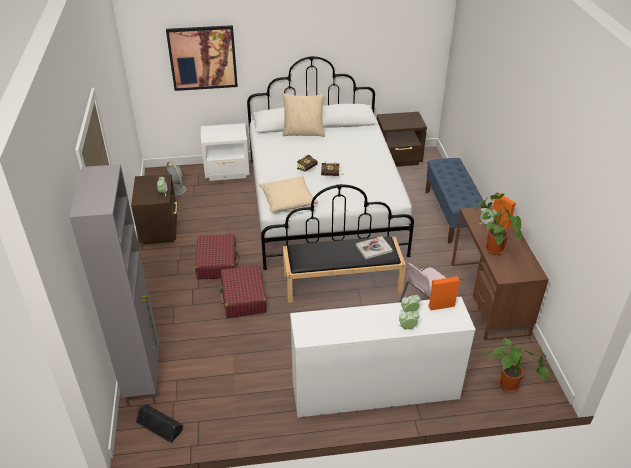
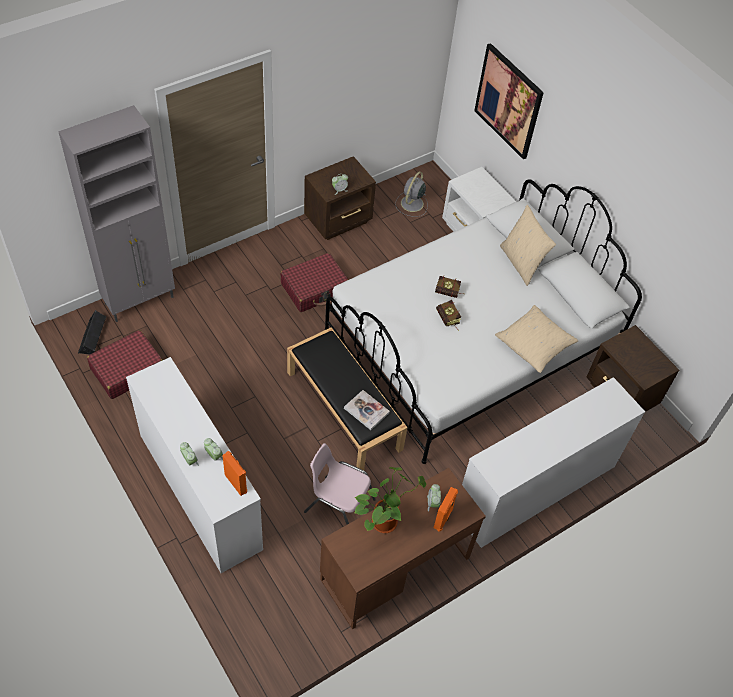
camera: 60 degrees right, 15 degrees up
red suitcase [220,265,267,318] -> red suitcase moved to [87,330,162,399]
beige pillow [259,177,318,212] -> beige pillow moved to [495,305,578,373]
blue bench [425,158,485,244] -> white dresser [462,377,645,548]
potted plant [486,338,549,392] -> none

